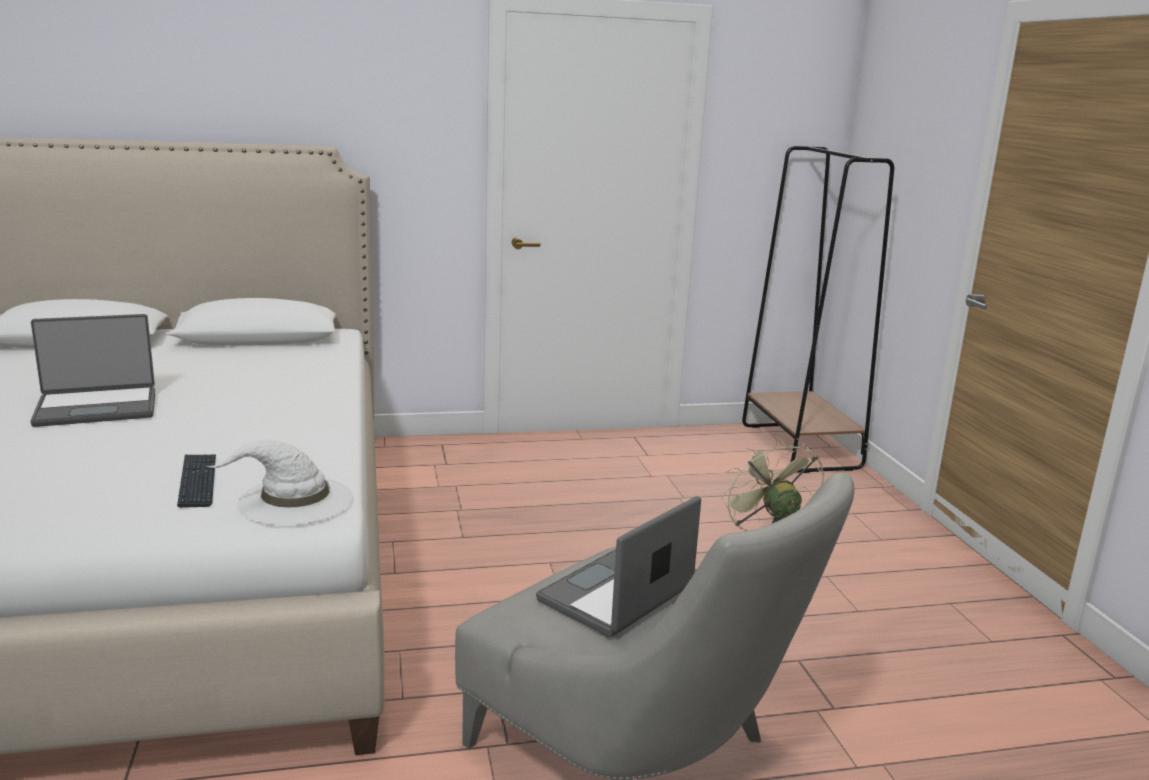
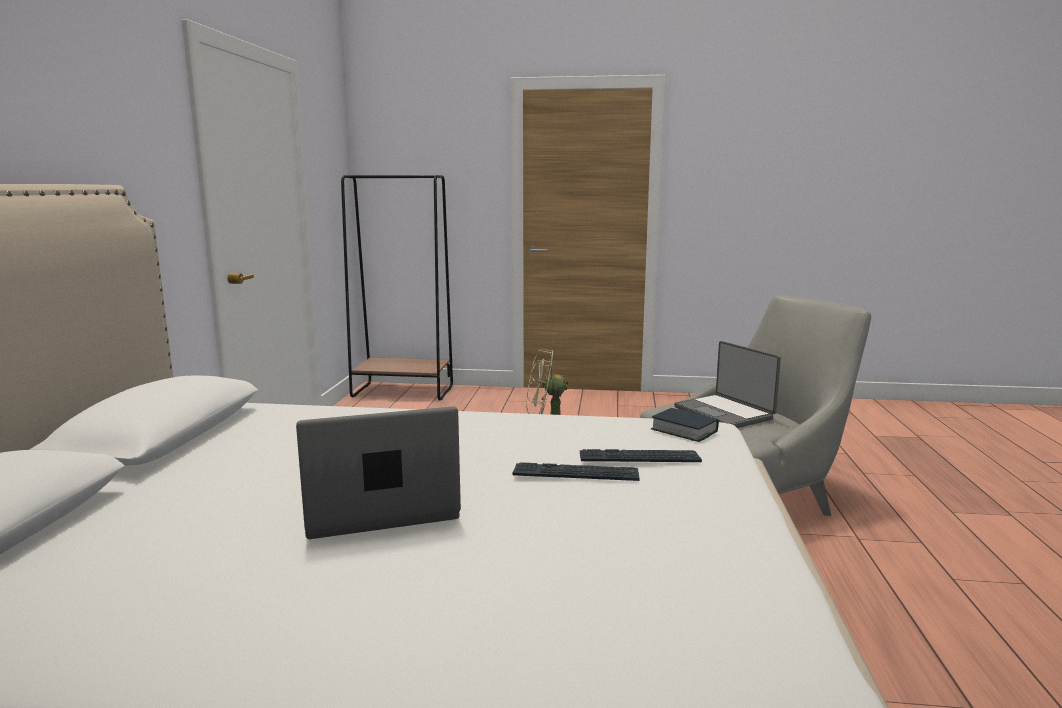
camera: 70 degrees left, 5 degrees down
laptop [30,314,155,427] -> laptop turned 105 degrees counterclockwise [296,406,461,539]
white hat [207,440,353,525] -> book [651,408,719,442]
none -> keyboard [513,462,639,481]

